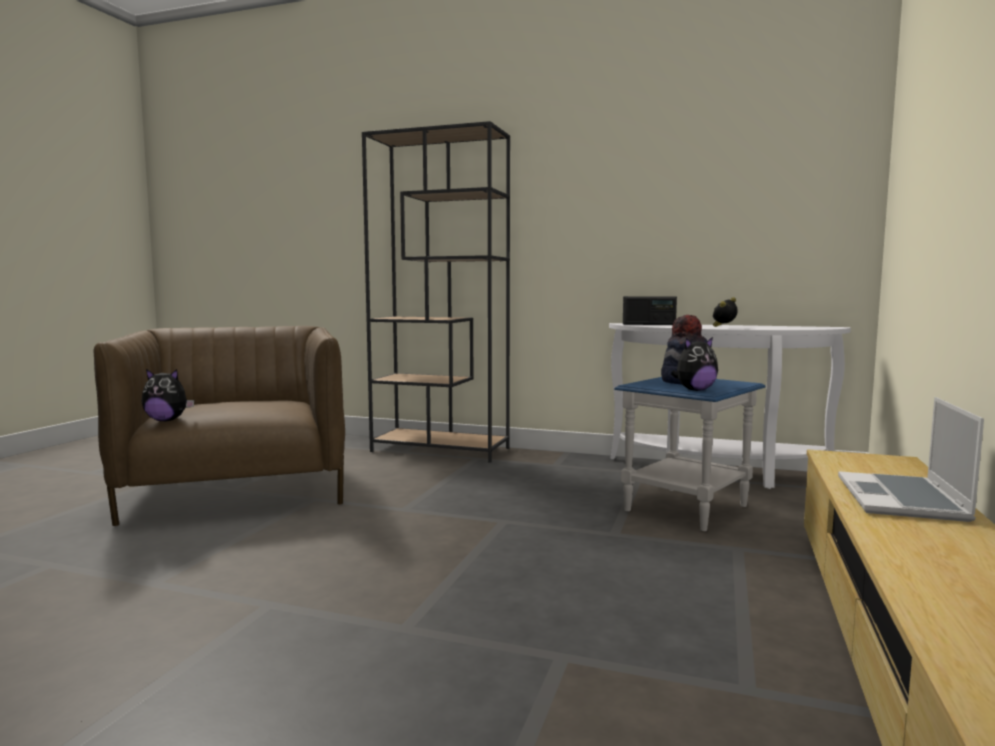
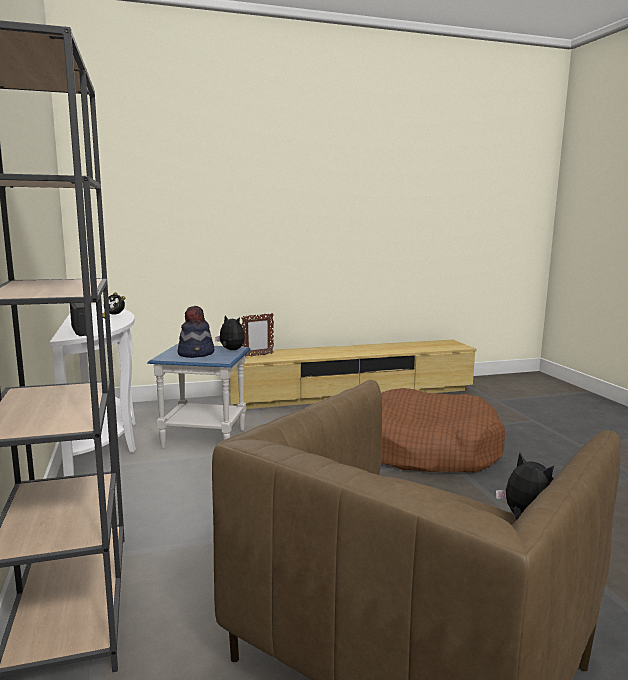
camera: 125 degrees left, 5 degrees up
laptop [838,397,984,522] -> none
none -> picture frame [241,313,274,357]
none -> brown dog bed [381,388,505,473]

